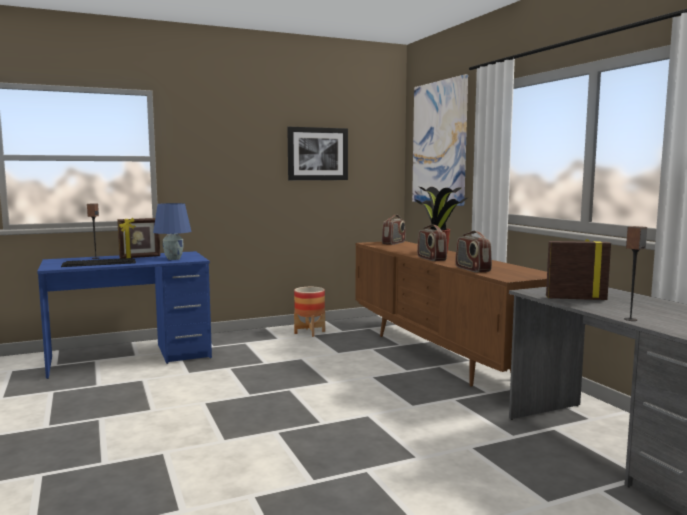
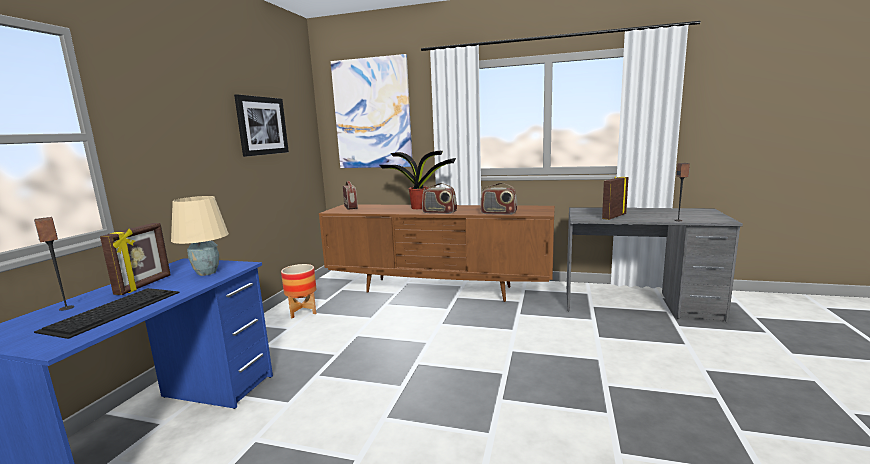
camera: 50 degrees left, 5 degrees up
blue table lamp [153,203,192,260] -> beige table lamp [171,196,229,276]

